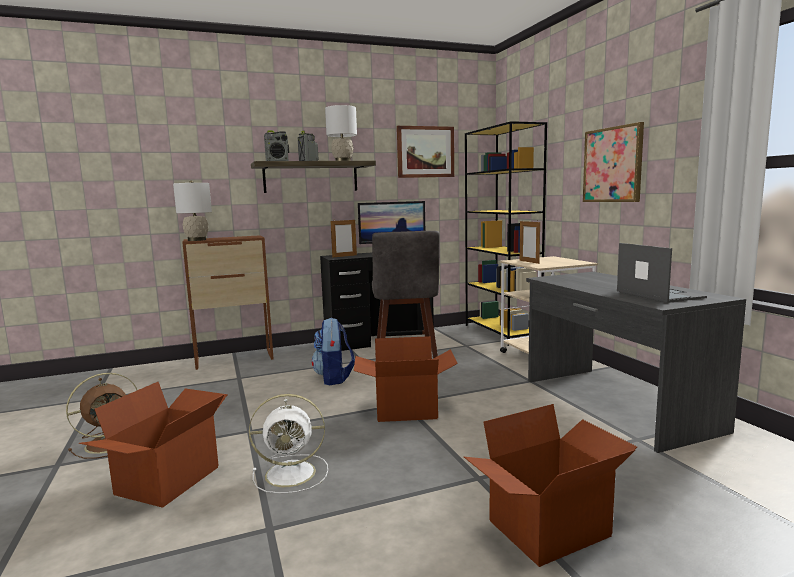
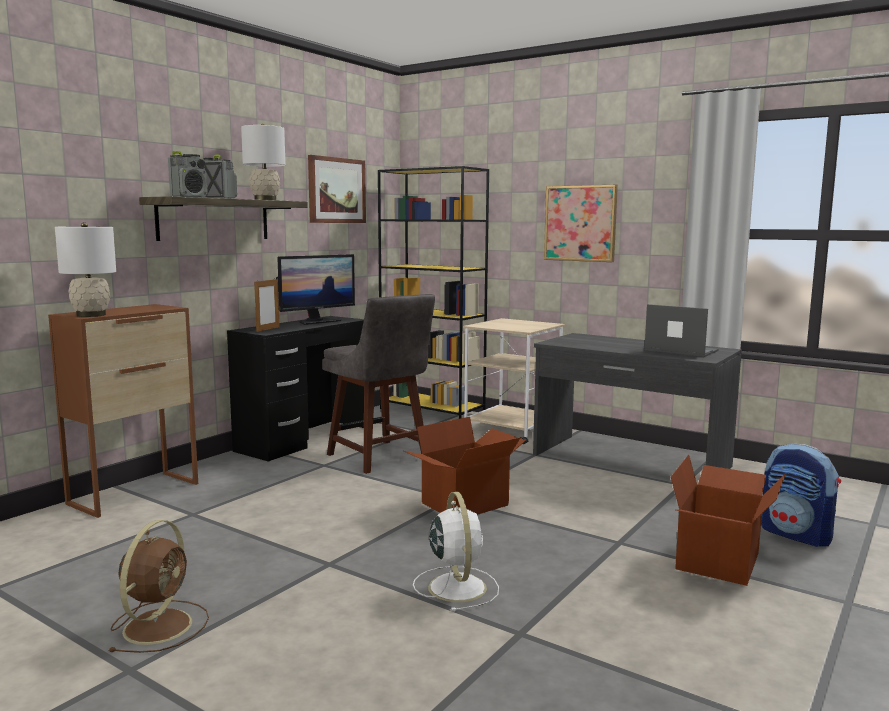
camera: 35 degrees left, 0 degrees up
cardboard box [79,382,228,508] -> none
white fan [249,394,328,494] -> white fan turned 60 degrees counterclockwise [413,492,499,612]
backpack [311,317,355,385] -> backpack moved to [761,444,841,547]
picture frame [520,221,540,264] -> none

